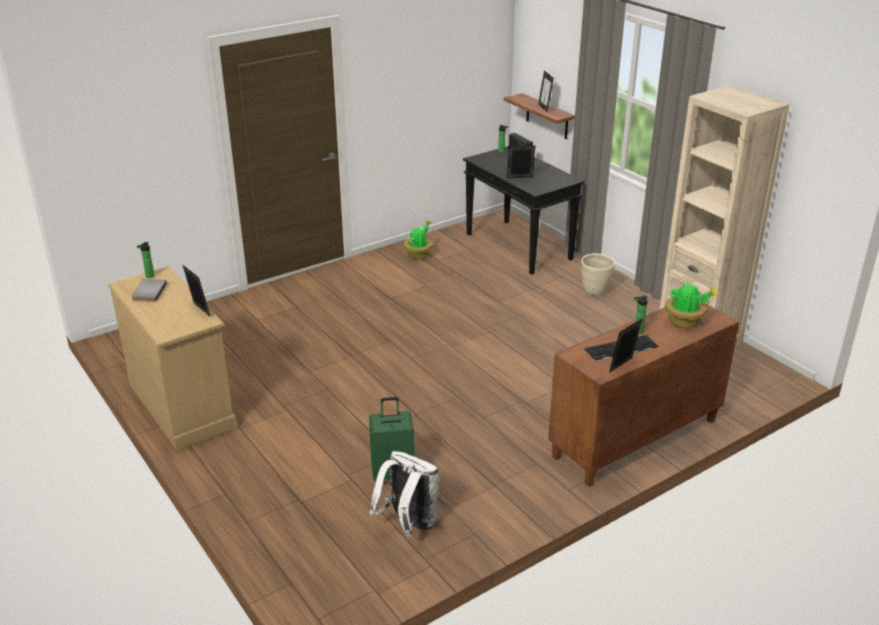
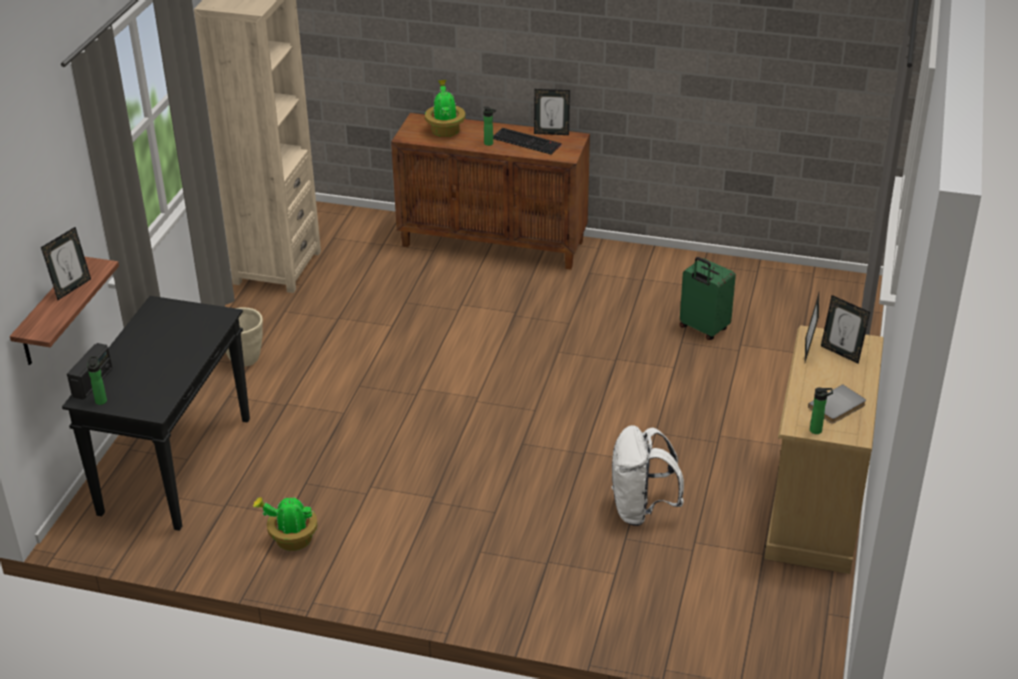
camera: 130 degrees left, 5 degrees up
white backpack [370,451,439,536] -> white backpack moved to [611,425,684,526]
picture frame [507,146,535,178] -> picture frame moved to [821,295,870,364]

